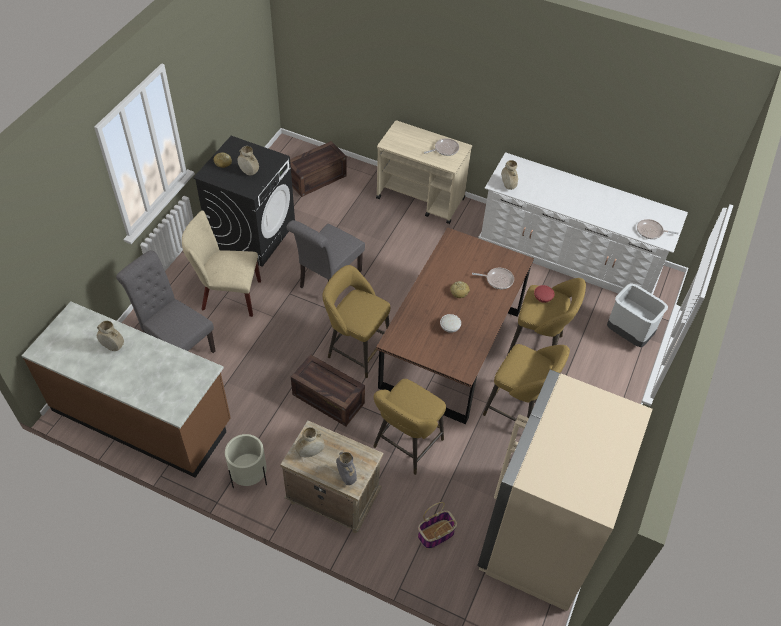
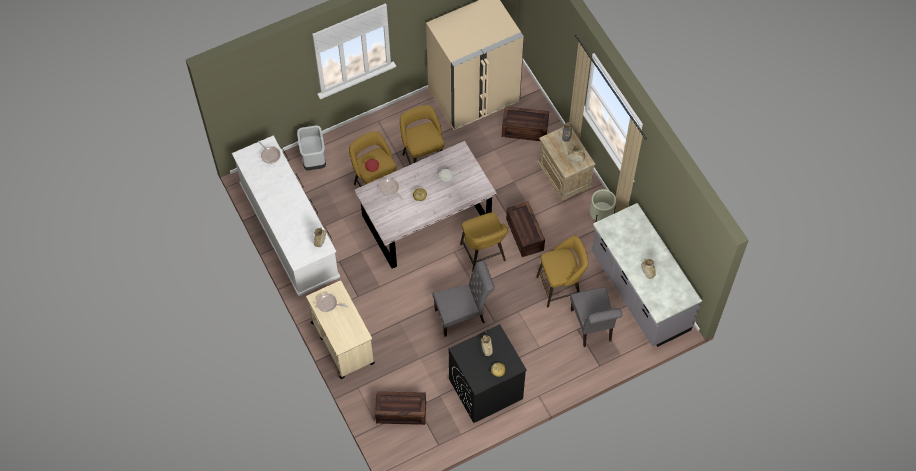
camera: 140 degrees left, 10 degrees up
brown counter [21,302,231,478] -> grey counter [592,203,702,347]
beige chair [182,210,261,317] -> none
yellow stool [373,379,446,475] -> yellow stool moved to [536,236,588,307]
brown dining table [376,227,534,424] -> grey dining table [354,141,497,269]
basket [418,502,457,549] -> crate [502,106,549,141]

